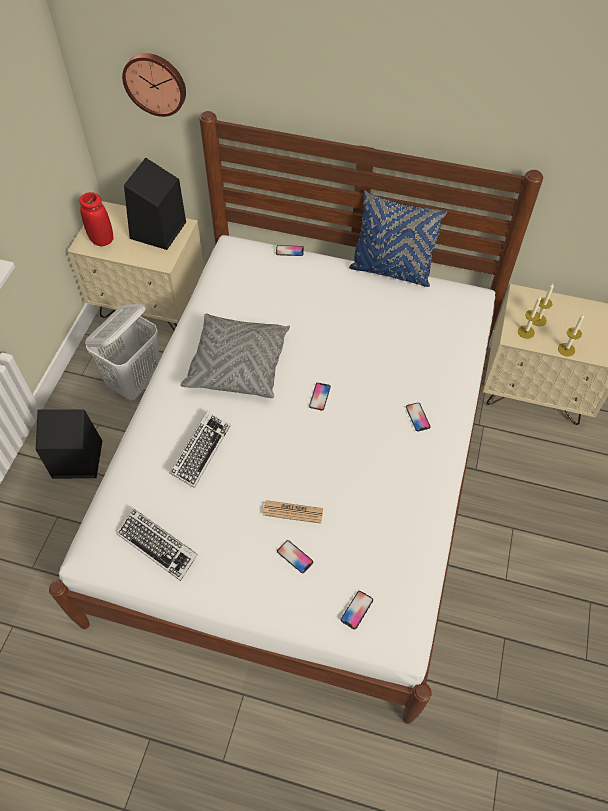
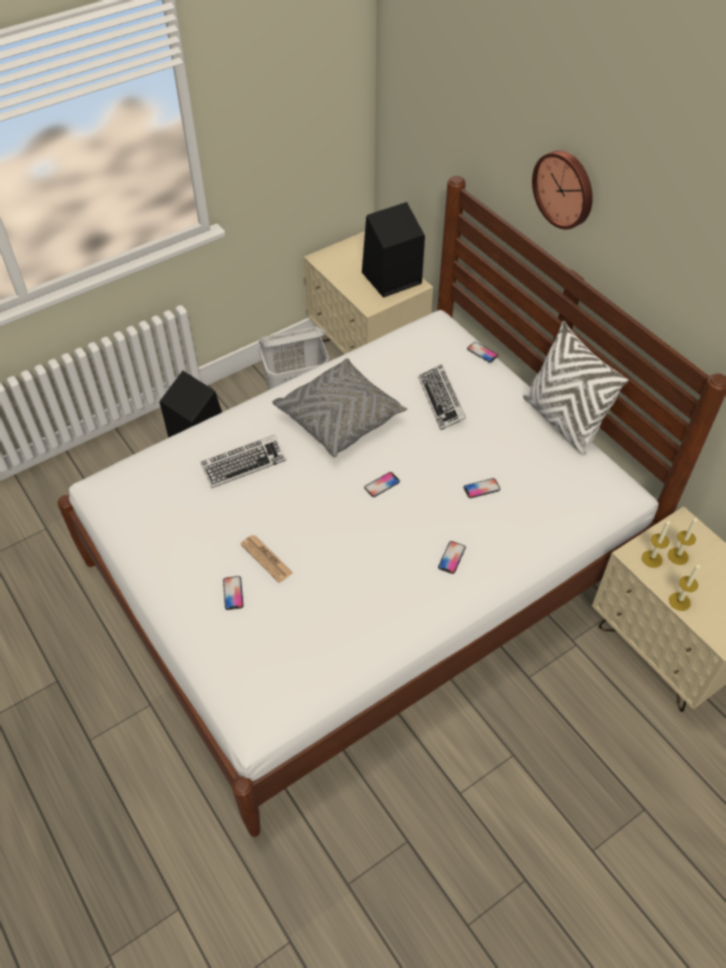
camera: 40 degrees right, 5 degrees down
red vase [79,192,113,246] -> none
keyboard [117,509,198,581] -> keyboard moved to [418,364,466,430]
wall clock [122,53,186,117] -> wall clock moved to [532,150,593,230]
phone [341,591,373,630] -> phone moved to [463,478,501,498]
blue pillow [349,191,447,287] -> white pillow [523,321,629,456]

